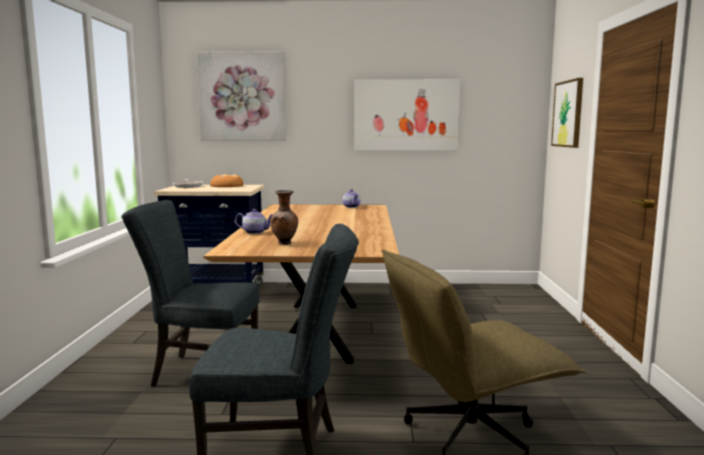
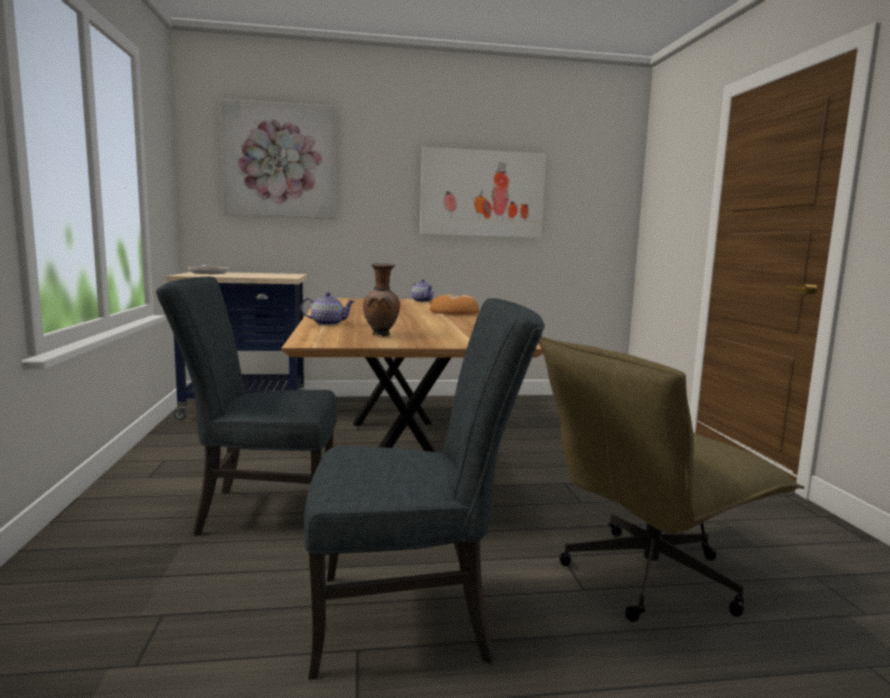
camera: 10 degrees left, 0 degrees up
bread [210,174,244,187] -> bread moved to [430,294,479,315]
picture [551,78,583,148] -> none

